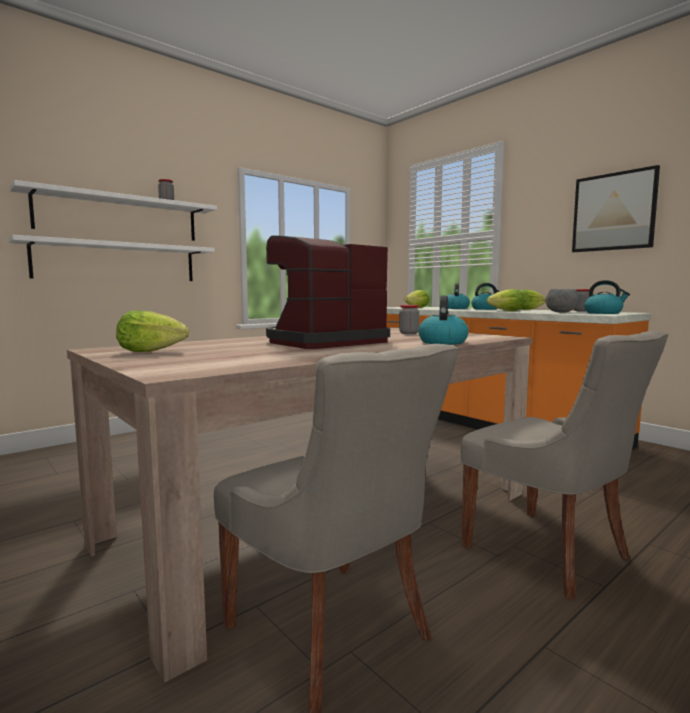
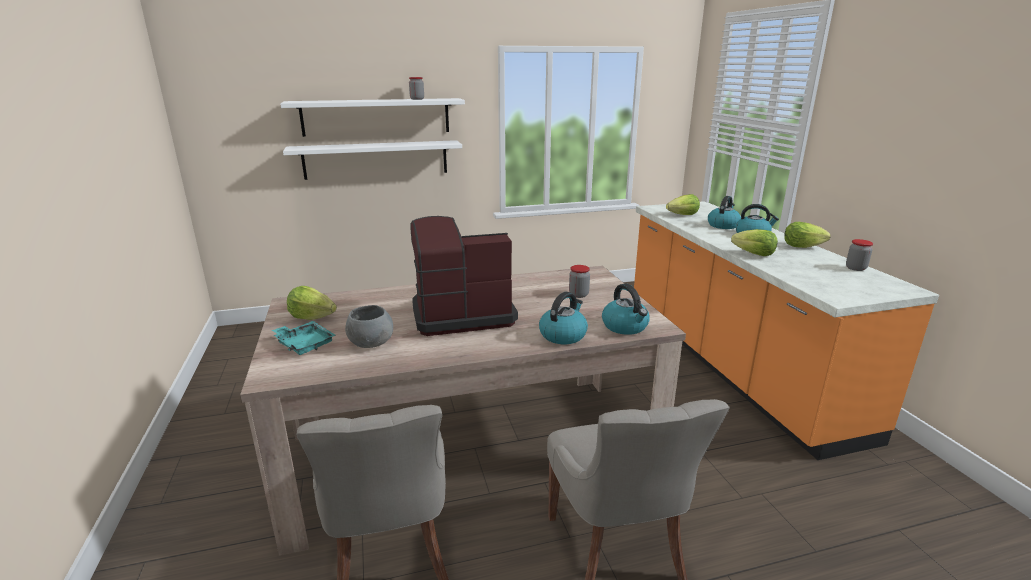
camera: 25 degrees right, 15 degrees up
grey bowl [546,289,579,313] -> grey bowl moved to [345,305,393,348]
picture [572,165,660,252] -> none
kettle [584,280,630,314] -> kettle moved to [602,284,650,335]
none -> turquoise tray [272,321,336,355]

